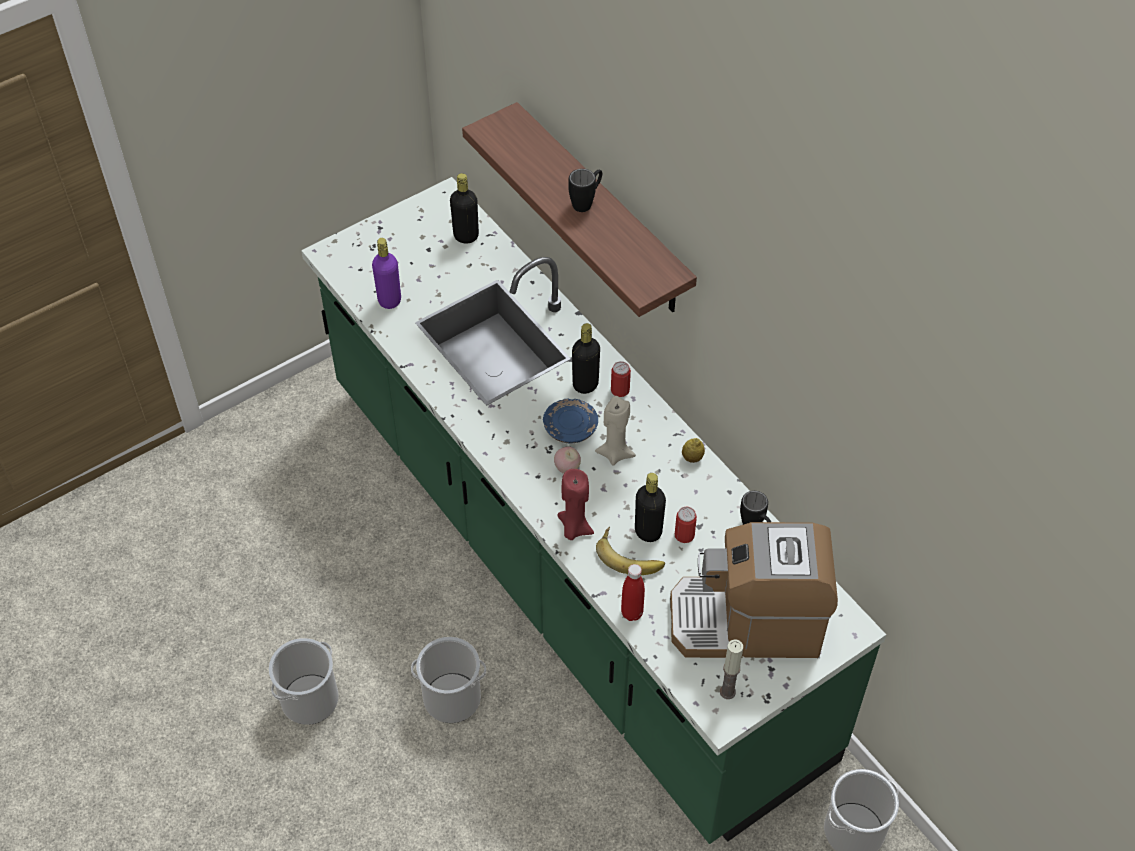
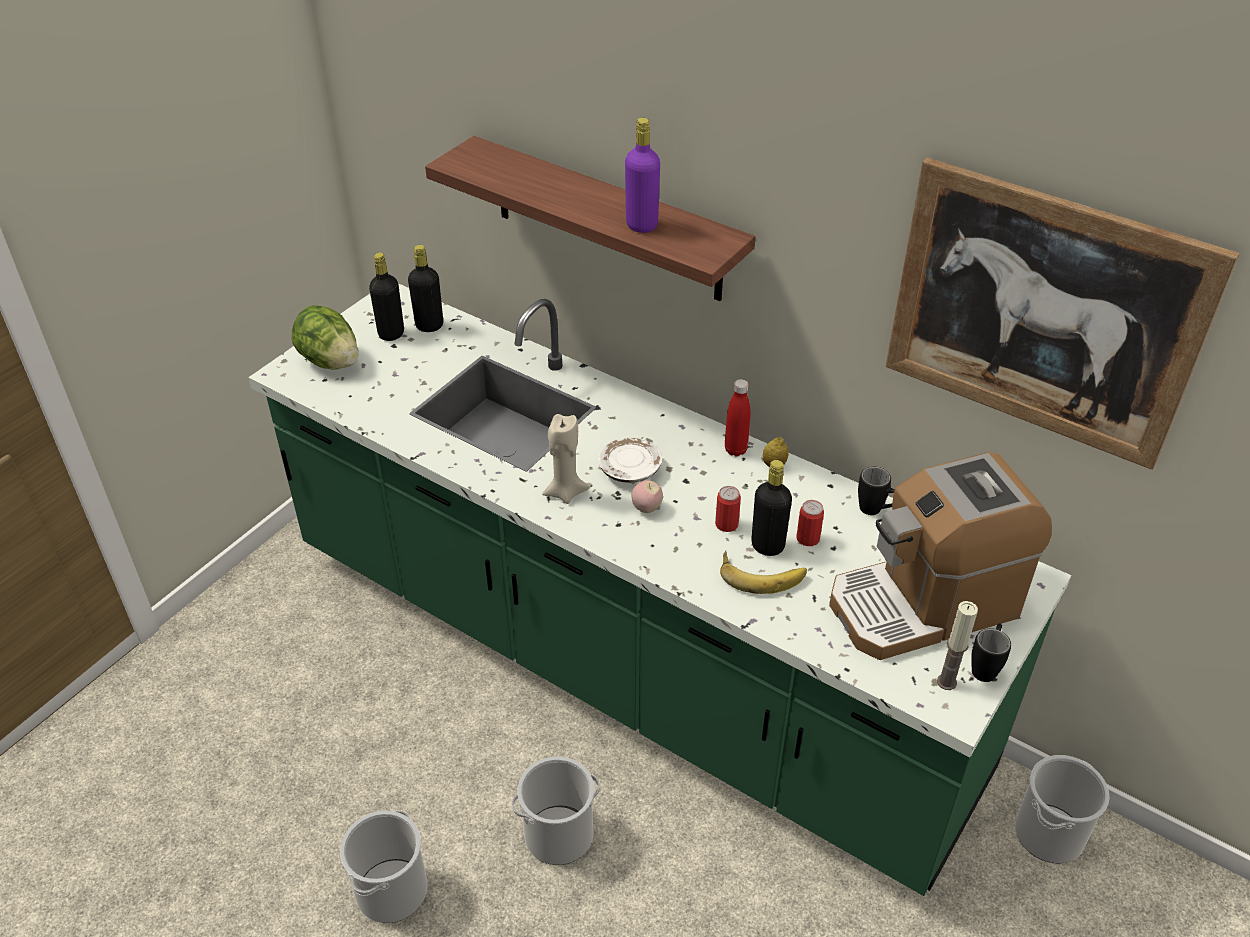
camera: 20 degrees left, 10 degrees down
purple bottle [372,238,401,309] -> purple bottle moved to [625,118,660,233]
blue plate [543,399,598,443] -> white plate [598,438,662,483]
red candle [557,469,594,540] -> none
black mug [569,169,602,212] -> black mug moved to [971,623,1011,682]
black bottle [572,323,600,394] -> black bottle moved to [369,252,404,341]
beige candle [595,396,636,466] -> beige candle moved to [542,414,590,504]
can [611,361,631,397] -> can moved to [715,486,741,532]
red bottle [621,564,645,621] -> red bottle moved to [725,379,751,456]
none -> lettuce [292,305,359,370]
none -> picture [885,157,1239,470]

